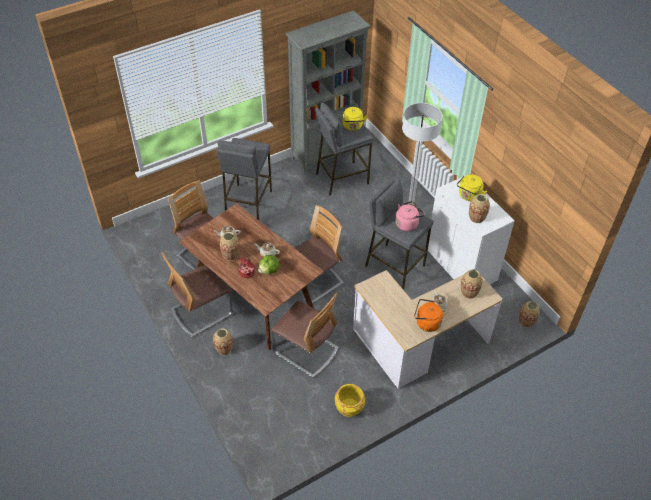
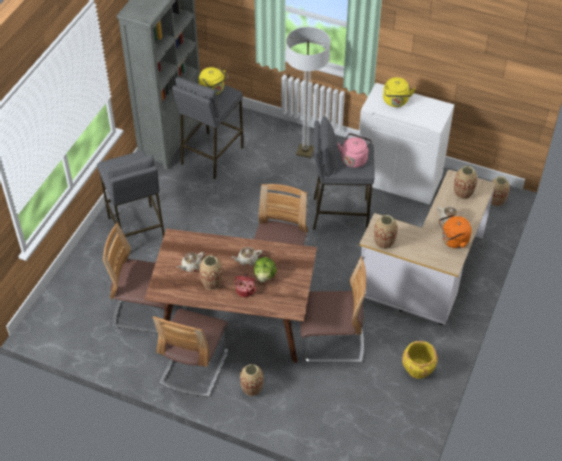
camera: 35 degrees left, 0 degrees up
vase [469,194,490,223] -> vase moved to [374,215,398,249]

